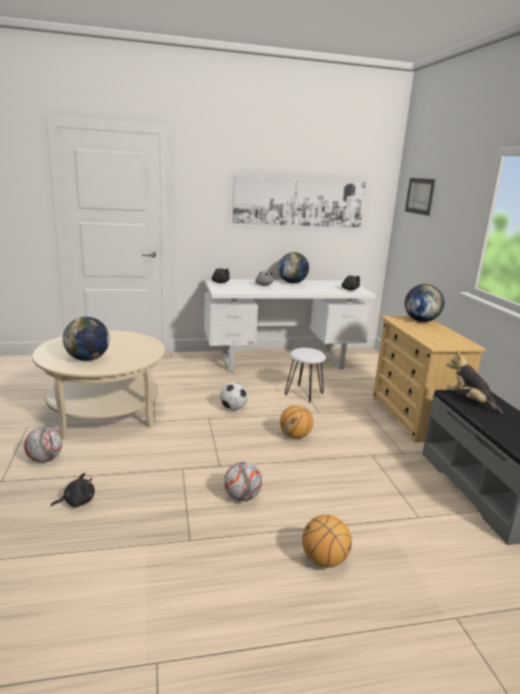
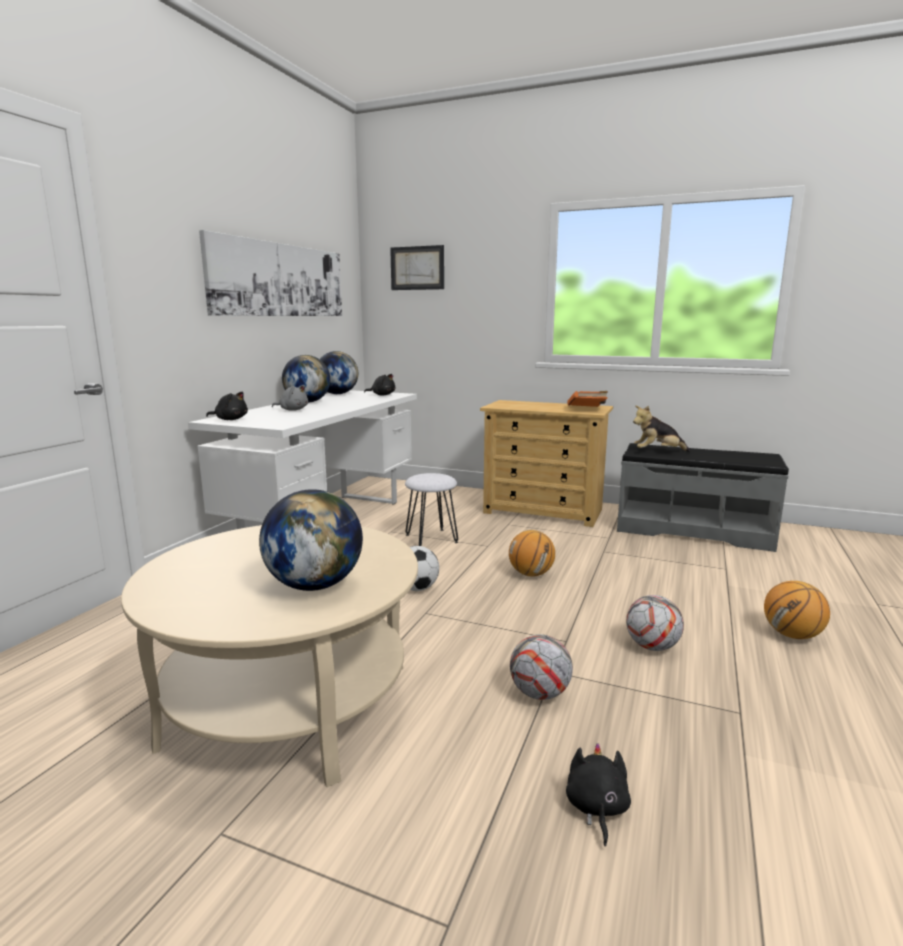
camera: 55 degrees left, 5 degrees down
football [24,427,62,463] -> football moved to [510,634,573,700]
globe [405,284,444,322] -> globe moved to [320,351,358,394]
none -> orange book [567,391,608,407]

